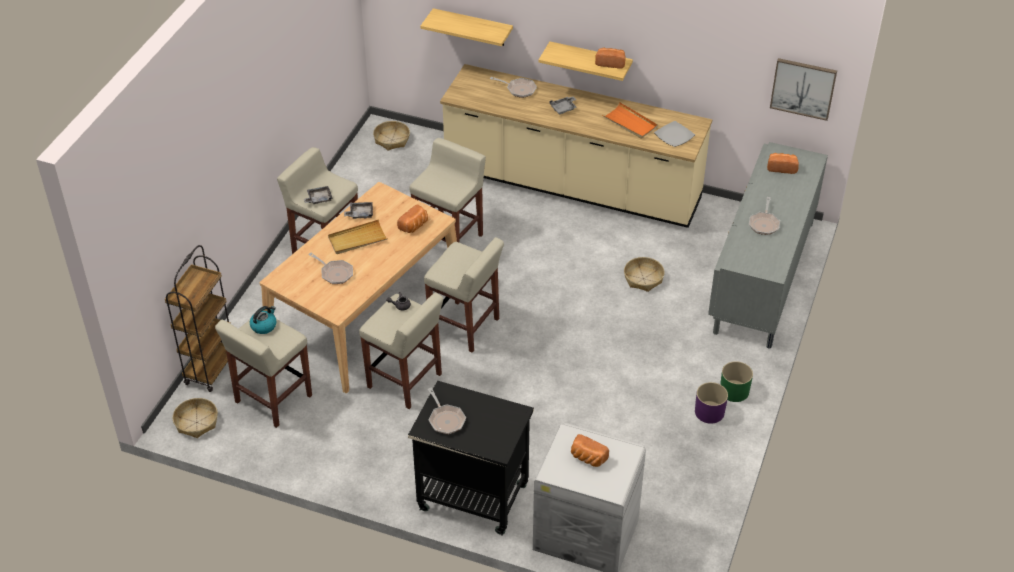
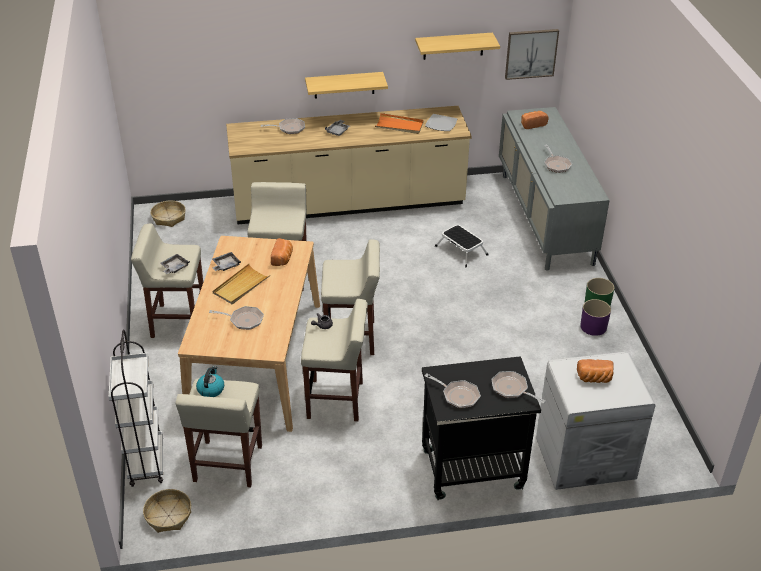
camera: 30 degrees left, 5 degrees down
brown cart [165,245,231,392] -> white cart [109,329,163,487]
shelf [420,8,513,46] -> shelf moved to [415,33,500,60]
bread [595,48,625,69] -> none
basket [624,257,665,292] -> black step ladder [435,225,489,268]
none -> frying pan [491,371,546,404]

